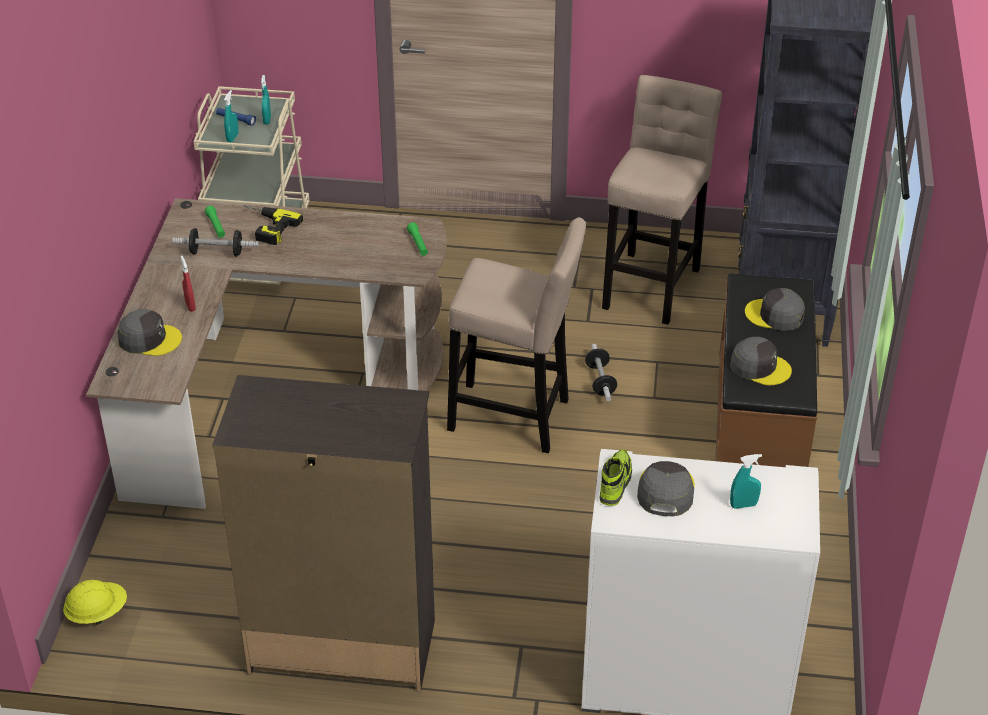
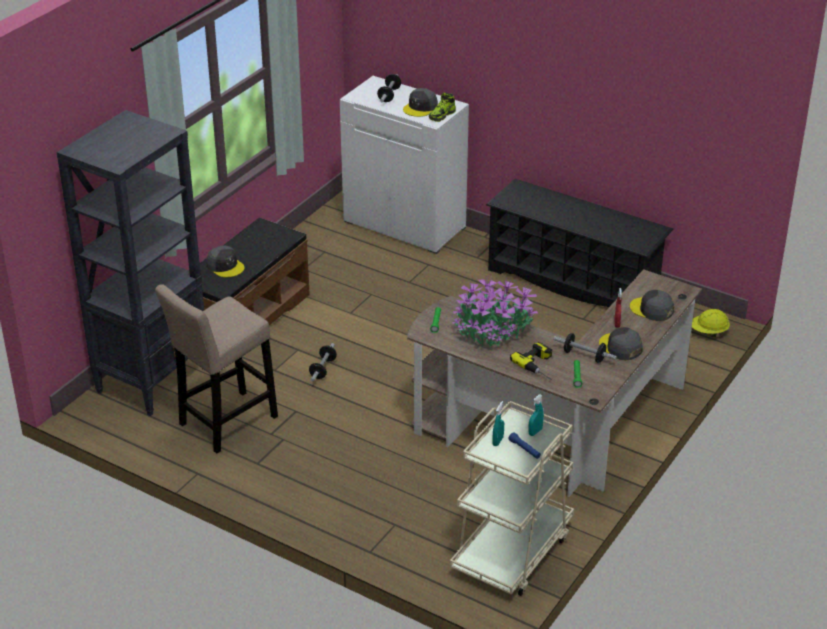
camera: 155 degrees left, 5 degrees down
black dresser [212,375,435,692] -> black shoe rack [486,179,674,307]
beige stool [447,217,586,453] -> none
grey cap [730,337,792,385] -> grey cap moved to [599,327,643,360]
turquoise spray bottle [730,454,762,509] -> dumbbell [377,74,401,102]
none -> potted plant [452,275,538,347]

